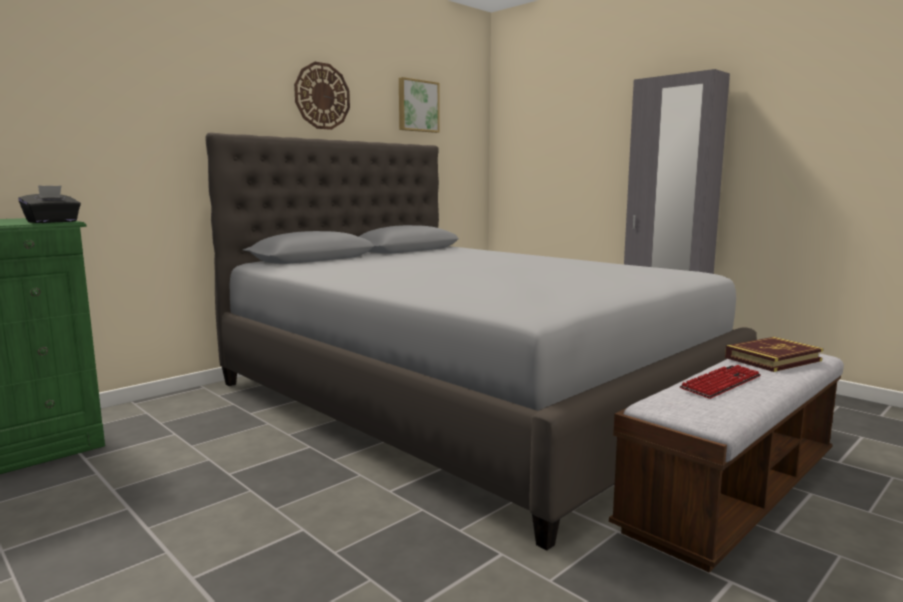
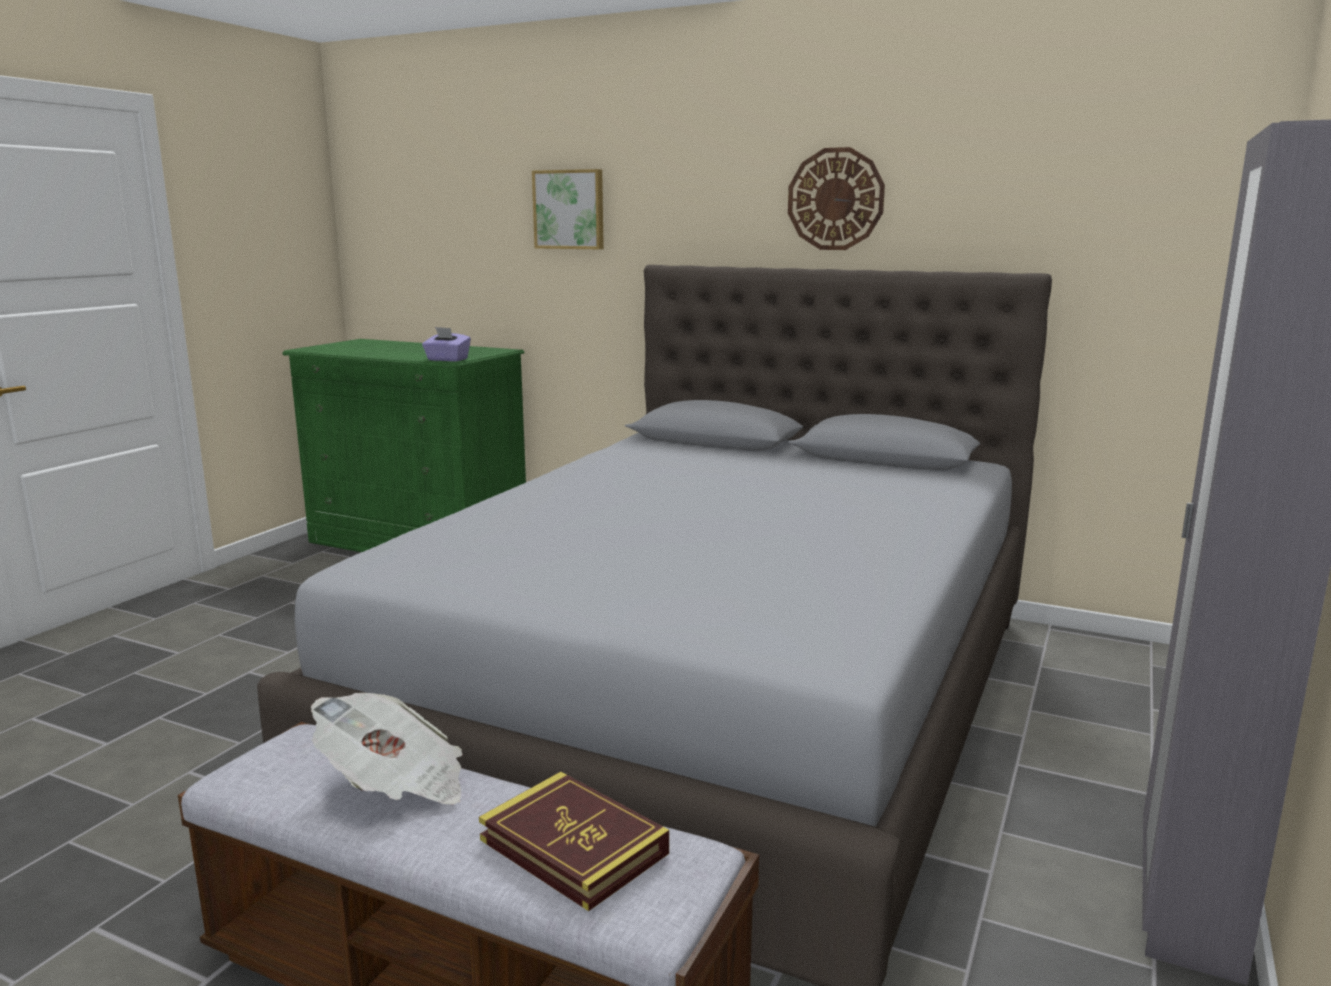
camera: 70 degrees right, 5 degrees up
black tissue box [18,185,81,223] -> purple tissue box [422,327,471,362]
picture [399,77,440,133] -> picture moved to [532,169,604,249]
keyboard [679,365,761,399] -> newspaper [311,693,462,805]

